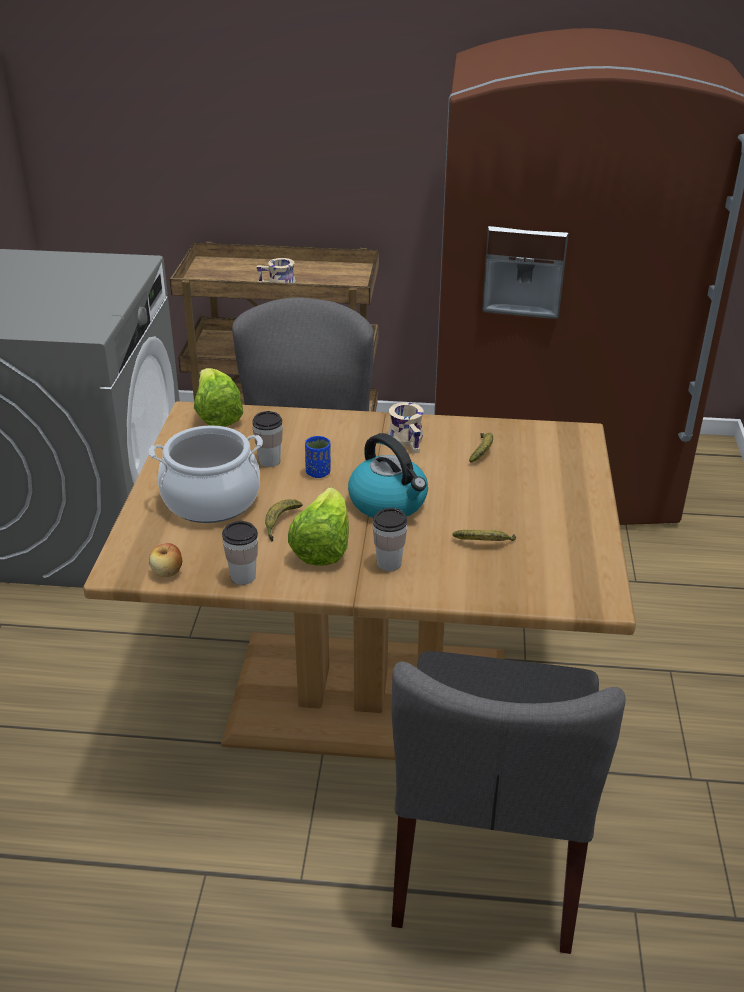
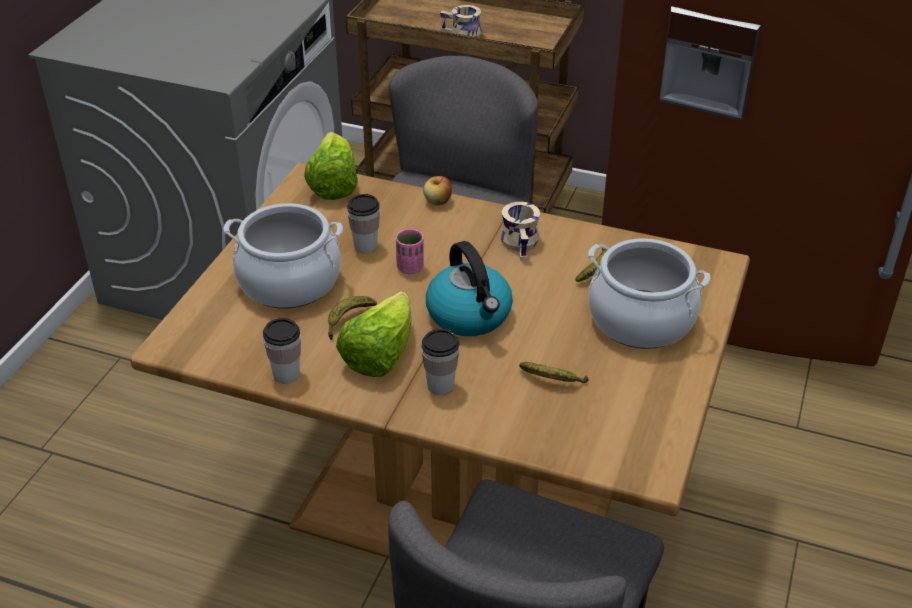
camera: 15 degrees right, 5 degrees up
apple [149,543,182,577] -> apple moved to [423,176,452,205]
blue cup [305,436,331,478] -> pink cup [396,229,424,274]
none -> cooking pot [588,238,711,349]

